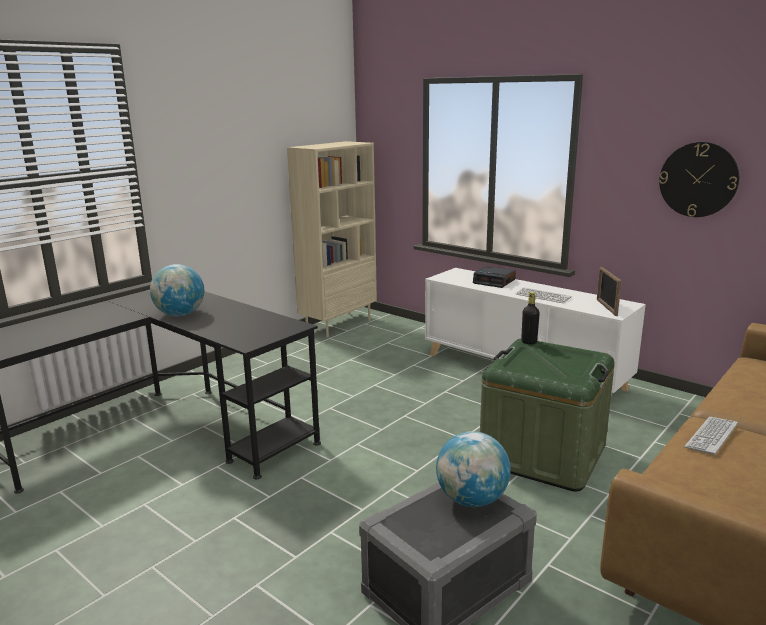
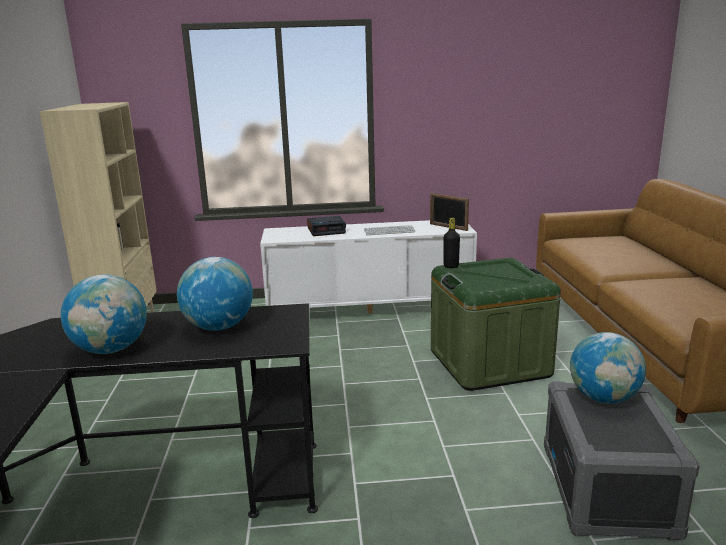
camera: 45 degrees left, 0 degrees up
wall clock [659,142,739,217] -> none
keyboard [684,417,738,455] -> none
none -> globe [177,257,253,331]

